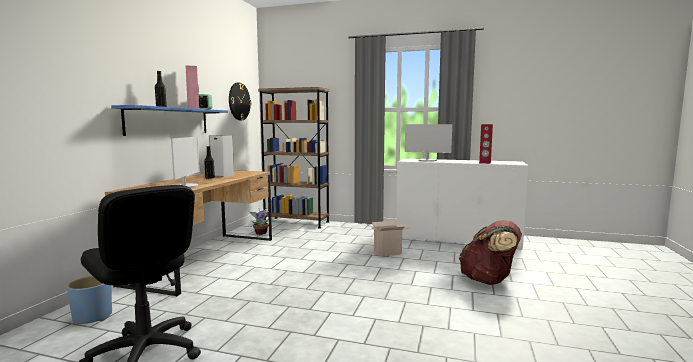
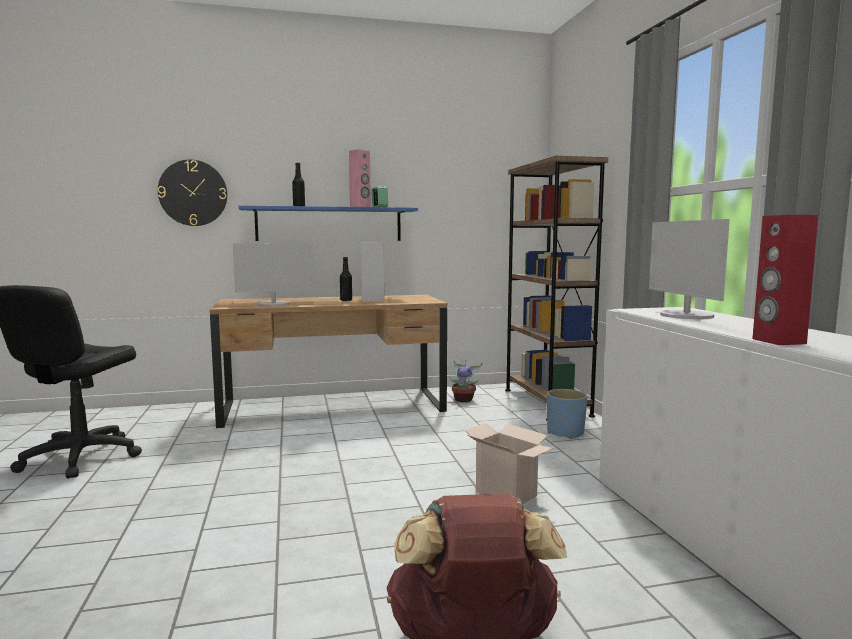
camera: 60 degrees right, 0 degrees up
blue planter [67,276,112,325] -> blue planter moved to [547,389,587,439]
wall clock [229,82,252,121] -> wall clock moved to [158,160,227,226]

